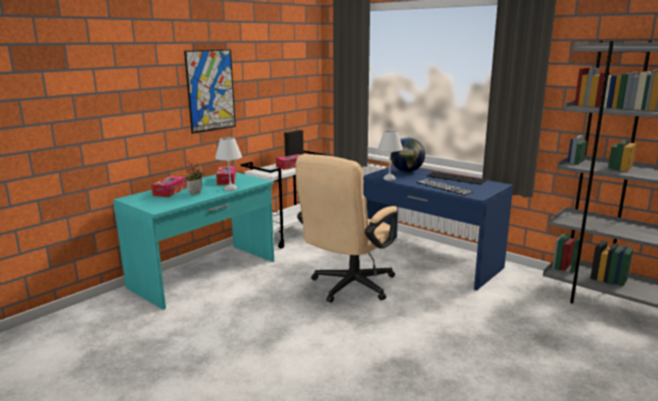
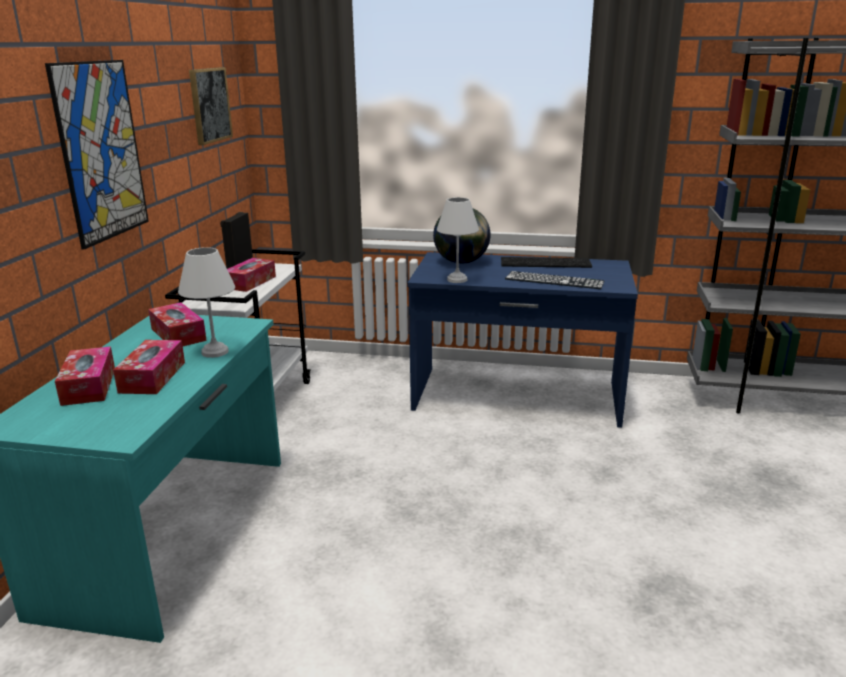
camera: 30 degrees left, 5 degrees up
potted plant [185,161,203,195] -> tissue box [113,340,185,394]
beige office chair [295,154,398,303] -> none
none -> picture [189,67,233,145]

